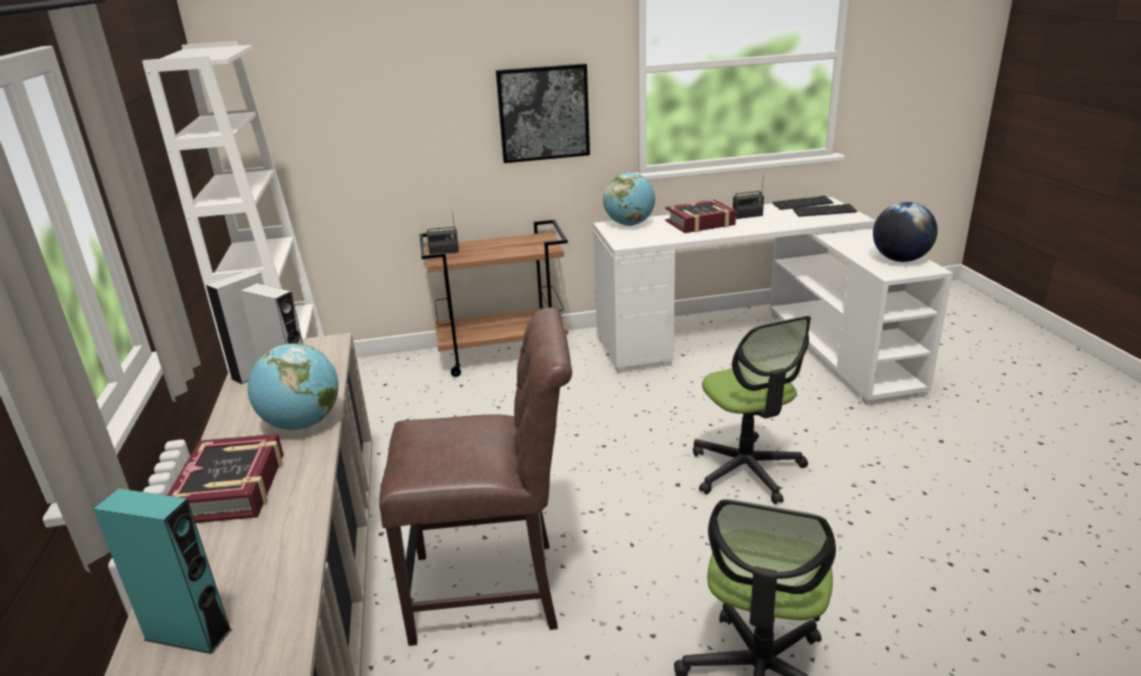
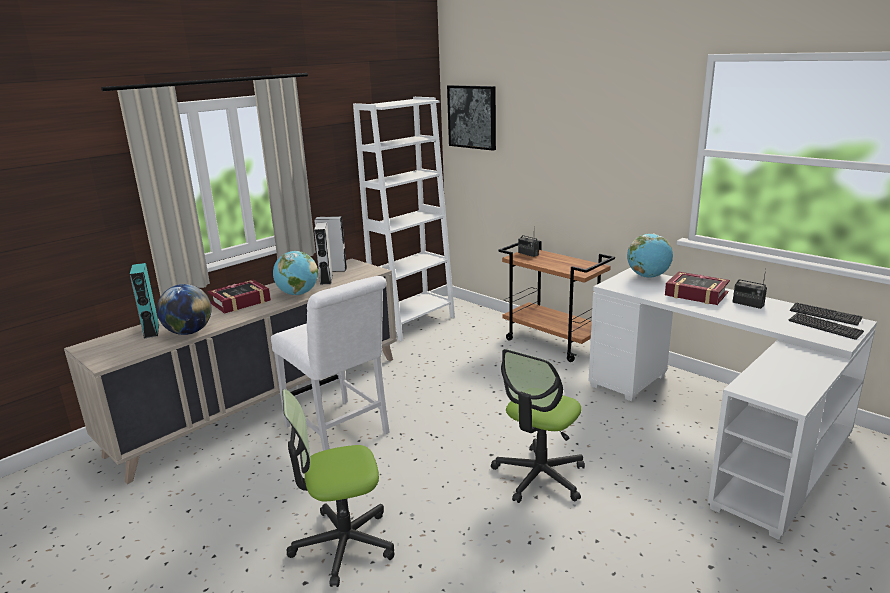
camera: 55 degrees right, 5 degrees down
brown chair [379,307,572,646] -> white chair [271,276,390,451]
picture [496,63,590,163] -> picture moved to [447,85,496,151]
globe [873,202,938,262] -> globe moved to [157,284,211,335]

